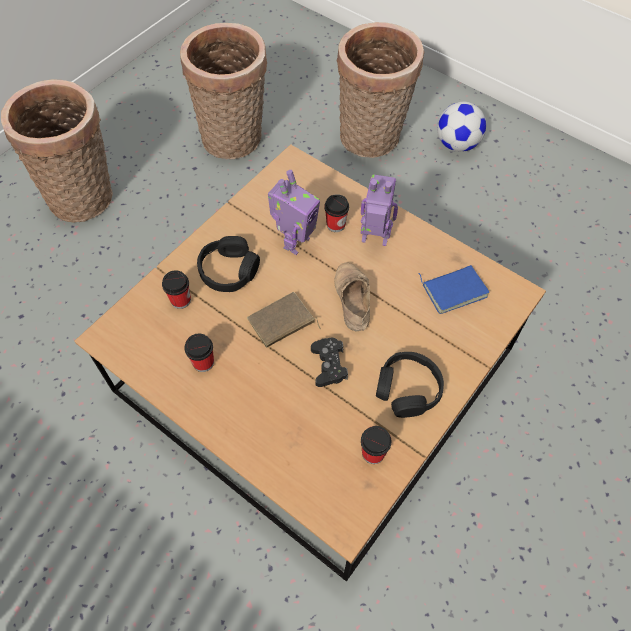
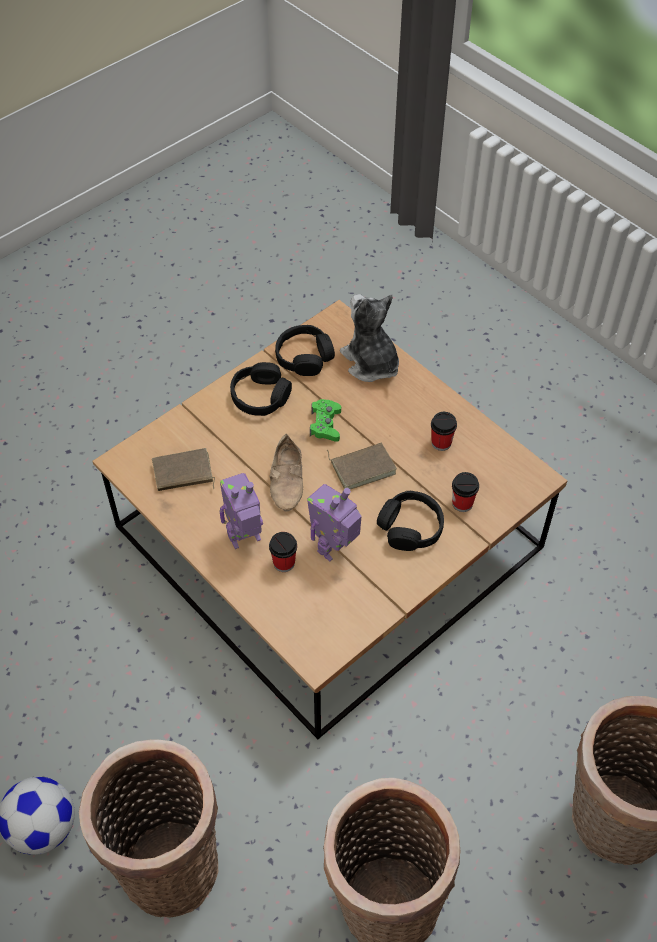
camera: 170 degrees left, 5 degrees down
black game controller [311,337,348,387] -> green game controller [310,399,341,442]
toy robot [361,174,398,246] -> toy robot turned 135 degrees clockwise [219,473,263,549]
cup [361,426,391,464] -> black headphones [275,325,335,376]
blue book [419,265,489,314] -> brown book [152,448,215,491]
none -> plush toy [340,294,399,382]

